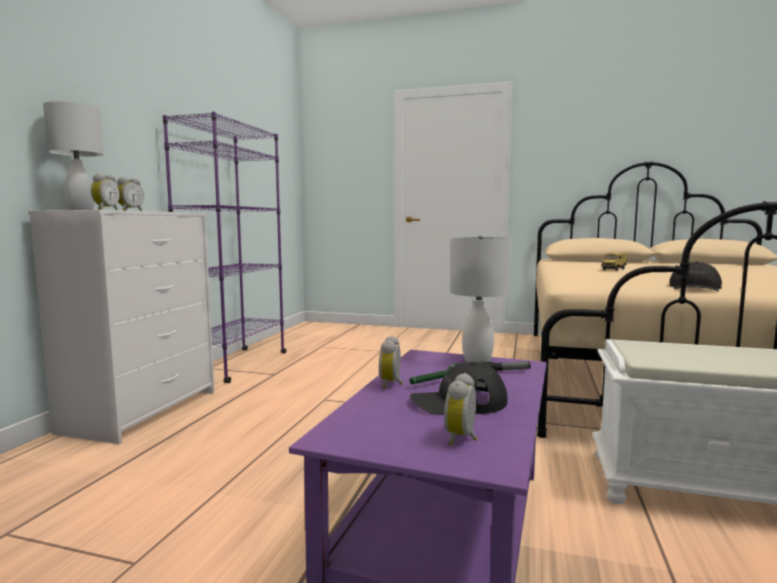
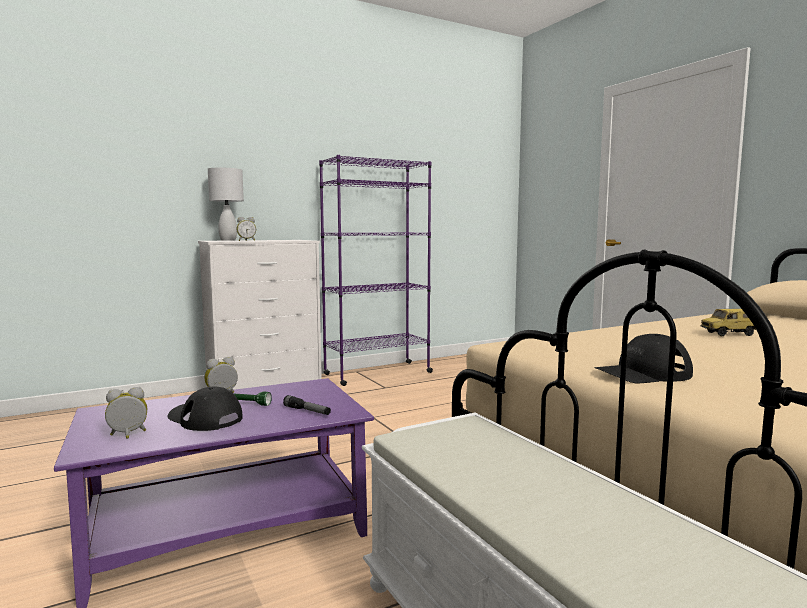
camera: 45 degrees right, 0 degrees up
alarm clock [91,173,120,210] -> none
white table lamp [450,235,511,362] -> none

